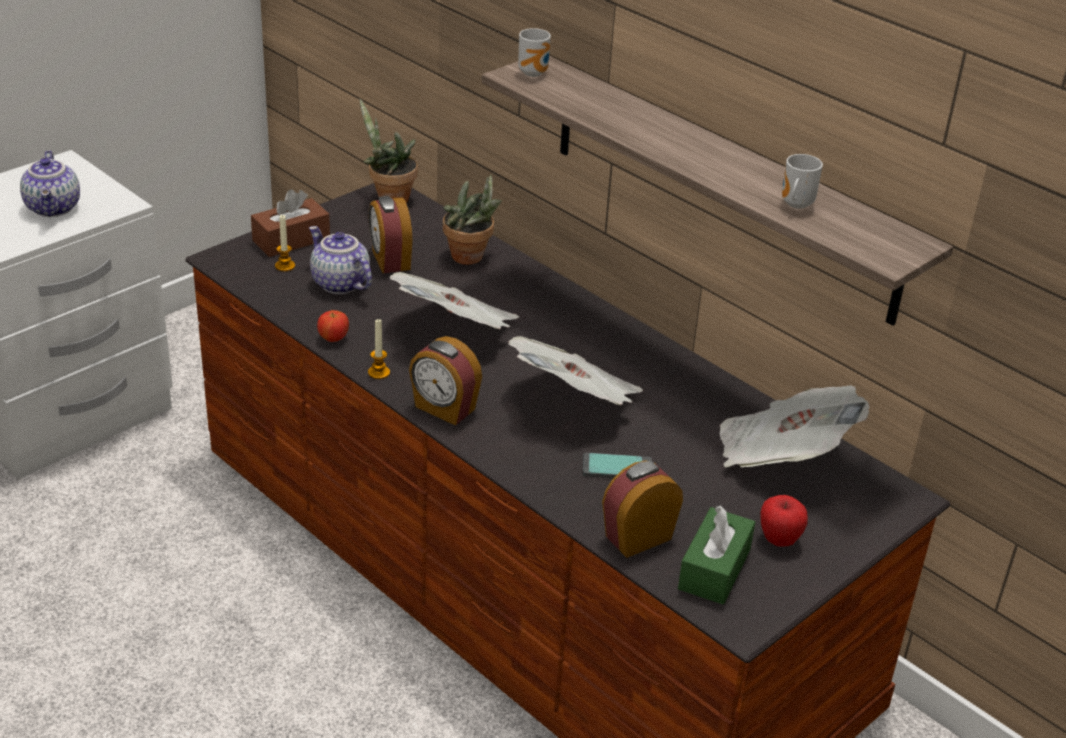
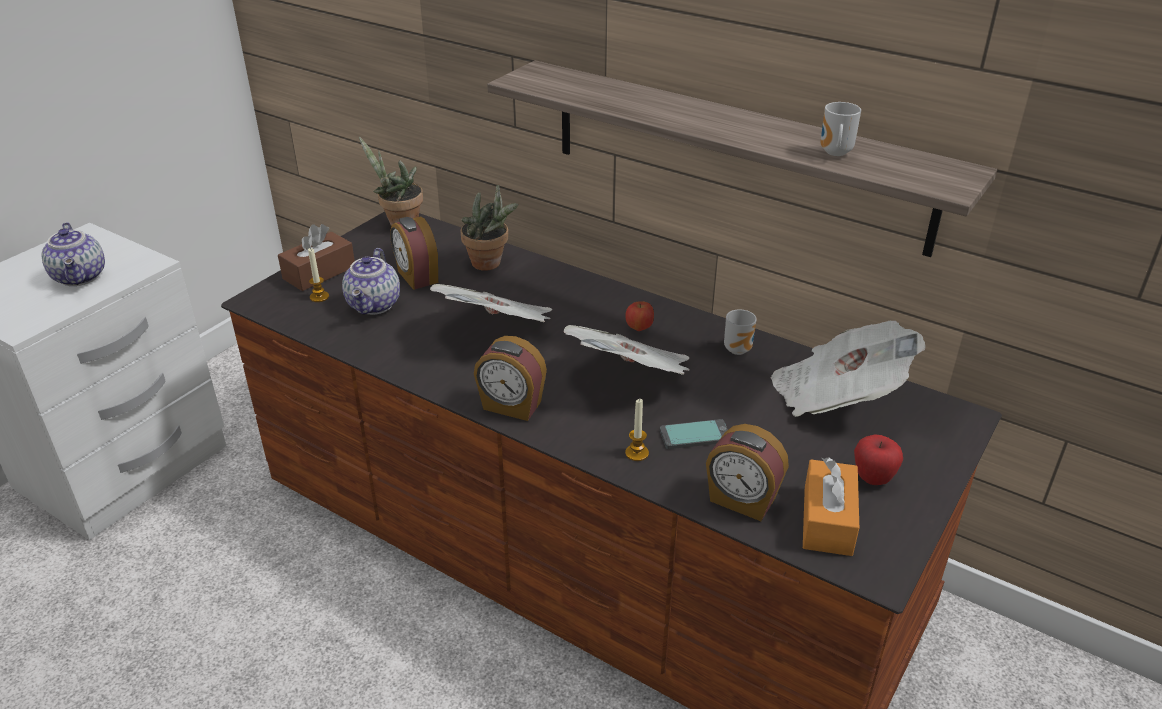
camera: 10 degrees left, 0 degrees up
teapot [309,226,372,294] -> teapot turned 120 degrees counterclockwise [342,248,400,315]
apple [317,310,349,342] -> apple moved to [625,301,654,331]
candle [368,319,390,379] -> candle moved to [625,398,649,461]
mug [518,28,551,77] -> mug moved to [724,309,756,355]
alarm clock [602,461,683,558] -> alarm clock turned 105 degrees counterclockwise [706,424,789,521]
green tissue box [678,505,755,604] -> orange tissue box [803,457,859,556]

